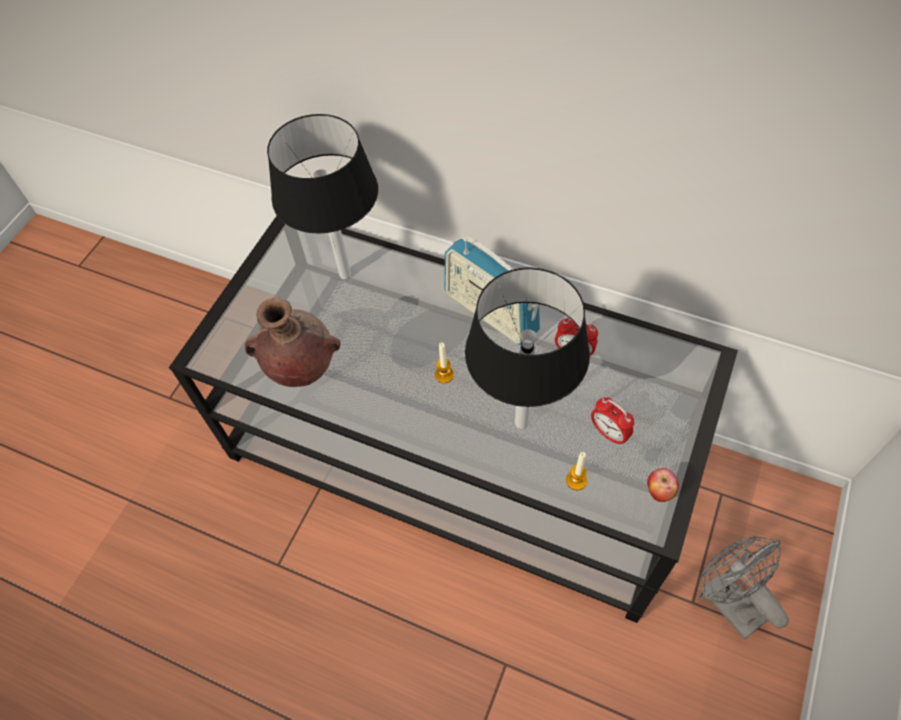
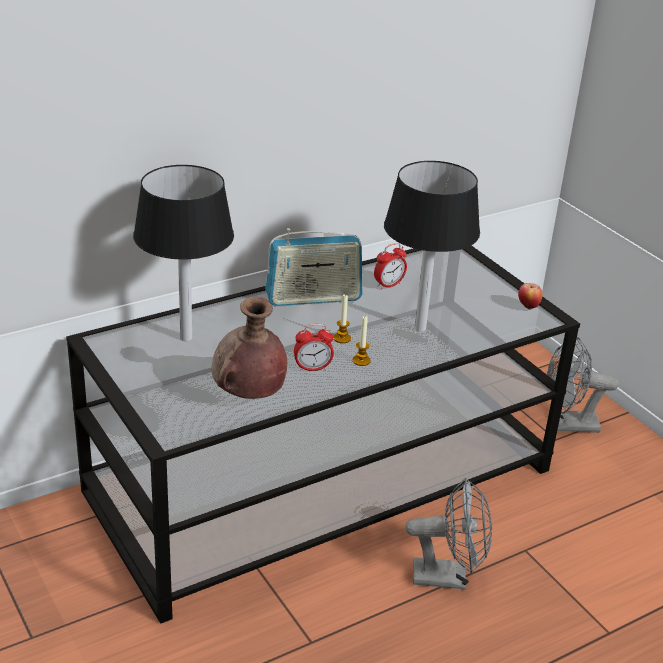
camera: 60 degrees left, 25 degrees down
candle [566,452,587,490] -> candle moved to [352,316,371,366]
alarm clock [591,397,634,445] -> alarm clock moved to [294,324,334,371]
none -> grey fan [406,478,492,590]

